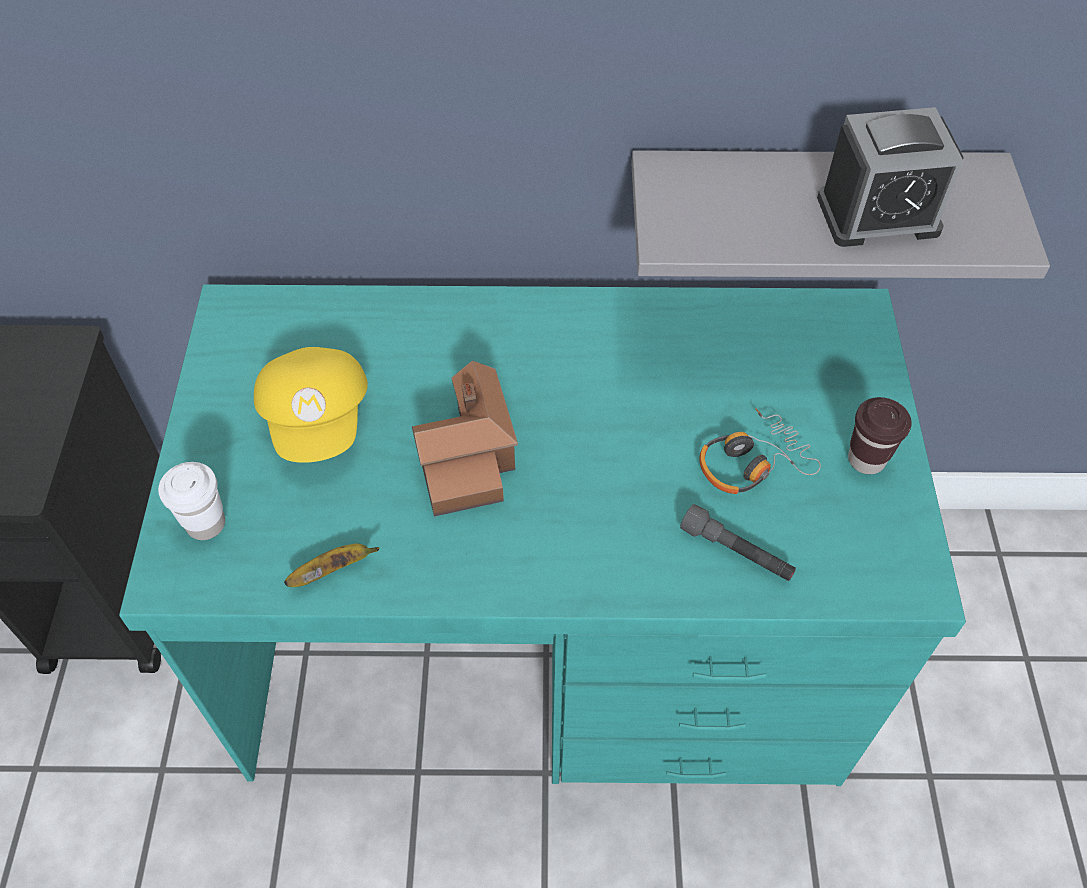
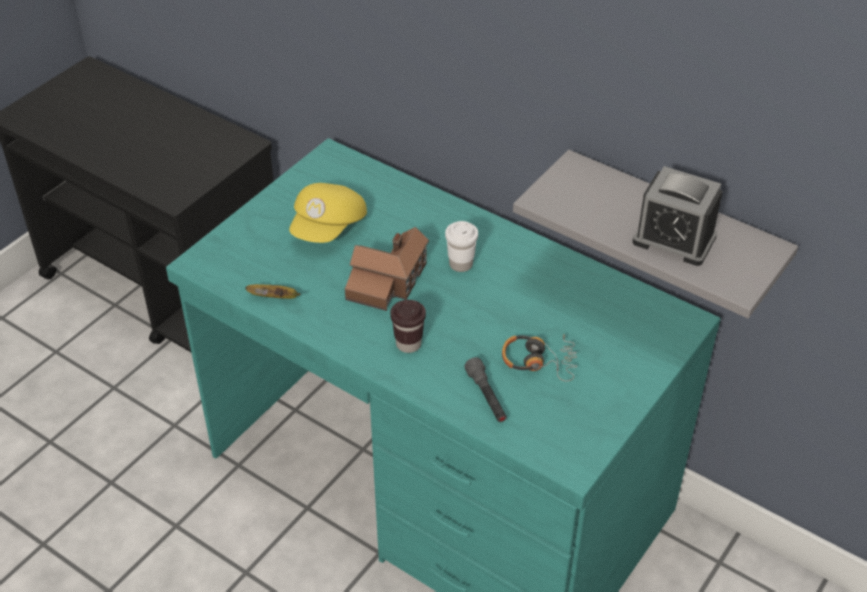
camera: 35 degrees right, 10 degrees down
white cup [158,462,225,540] -> white cup moved to [445,221,478,272]
brown cup [848,397,912,474] -> brown cup moved to [390,300,426,353]

